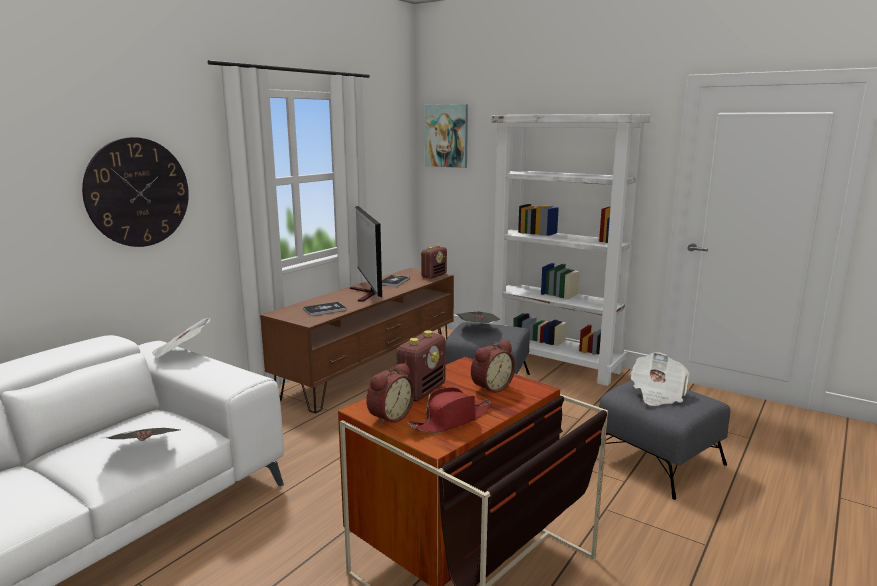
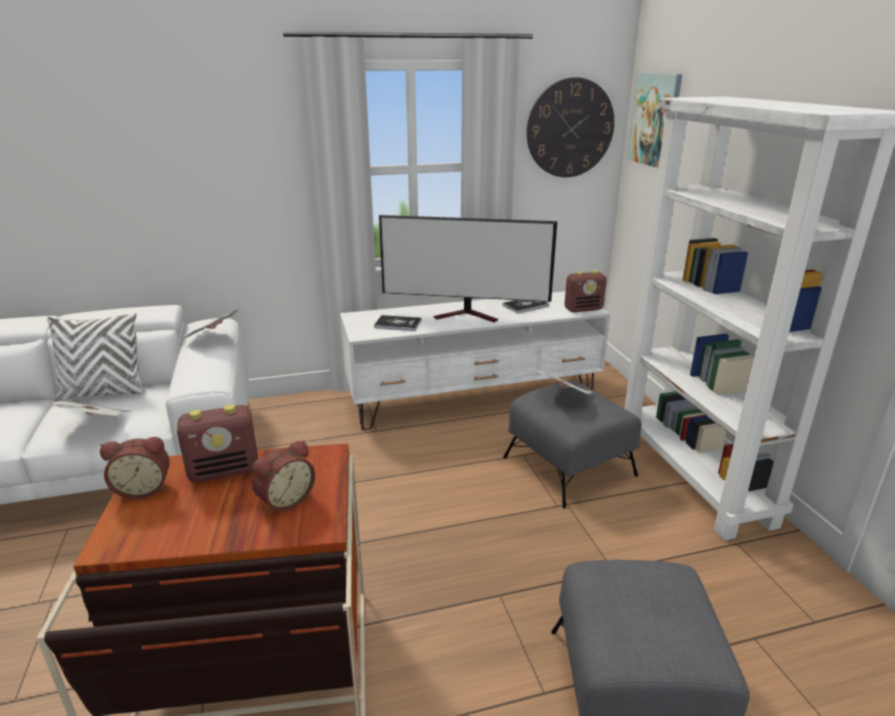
camera: 40 degrees right, 10 degrees up
wall clock [82,137,189,247] -> wall clock moved to [527,77,614,177]
brown tv stand [260,268,454,413] -> white tv stand [340,291,610,430]
television [350,206,382,302] -> television turned 105 degrees counterclockwise [379,215,557,322]
red hat [408,387,492,433] -> none
alarm clock [471,340,515,394] -> alarm clock turned 45 degrees counterclockwise [252,440,315,514]
newspaper [630,352,689,406] -> none
none -> white pillow [47,313,145,401]

